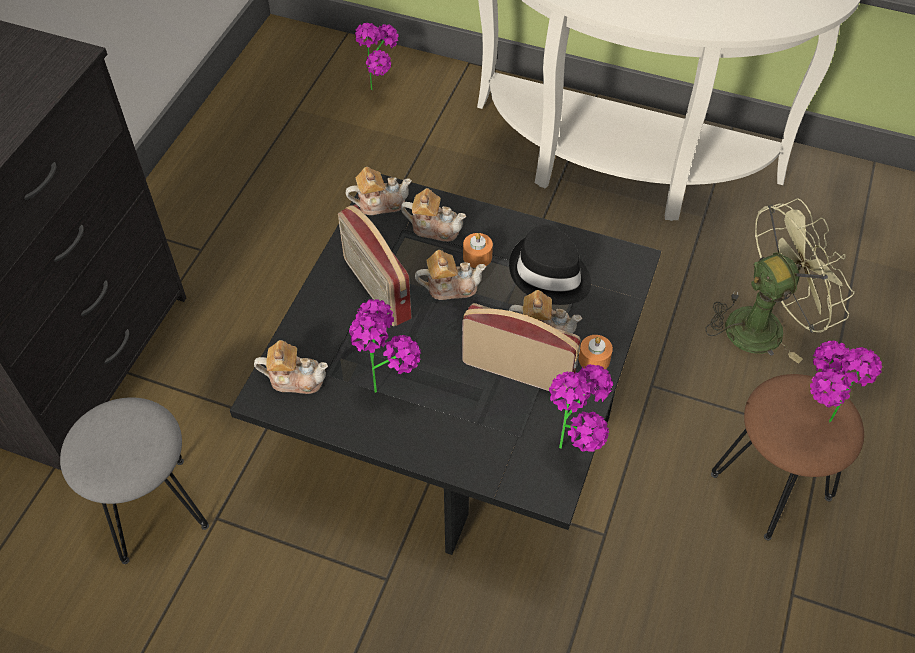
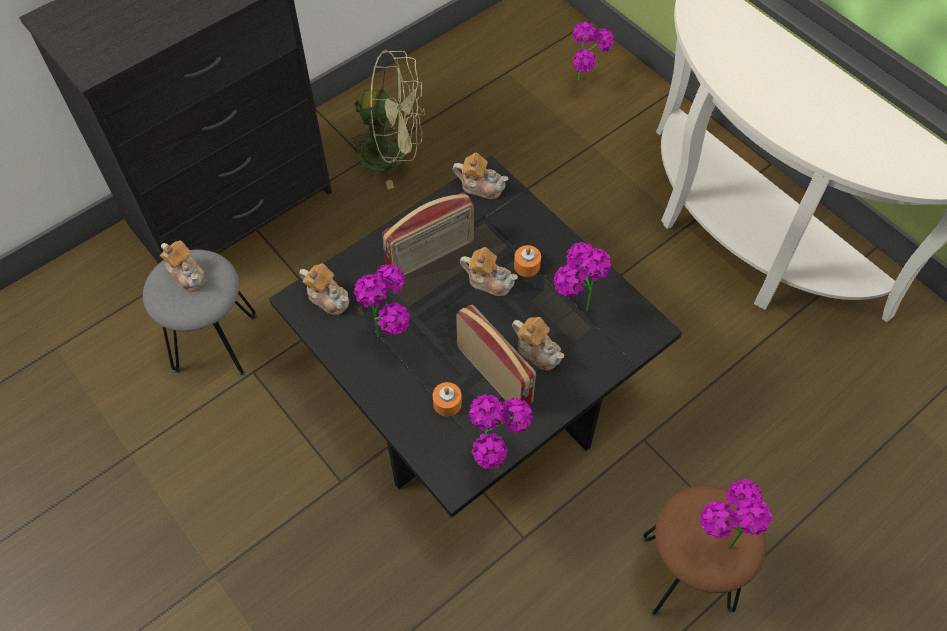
camera: 30 degrees right, 5 degrees up
radio [338,204,412,327] -> radio turned 120 degrees counterclockwise [382,192,474,276]
teapot [401,188,466,242] -> teapot moved to [160,240,206,292]
black hat [509,225,591,305] -> potted plant [553,242,611,312]
orange candle [579,335,613,369] -> orange candle moved to [433,382,462,417]
green fan [705,198,855,364] -> green fan moved to [347,50,425,189]

